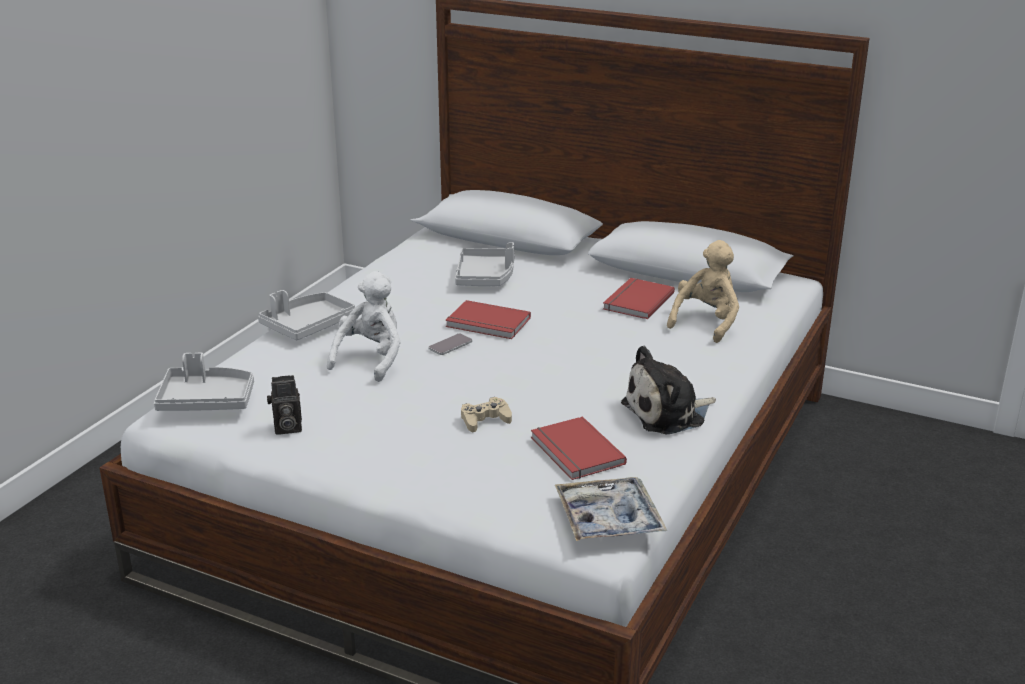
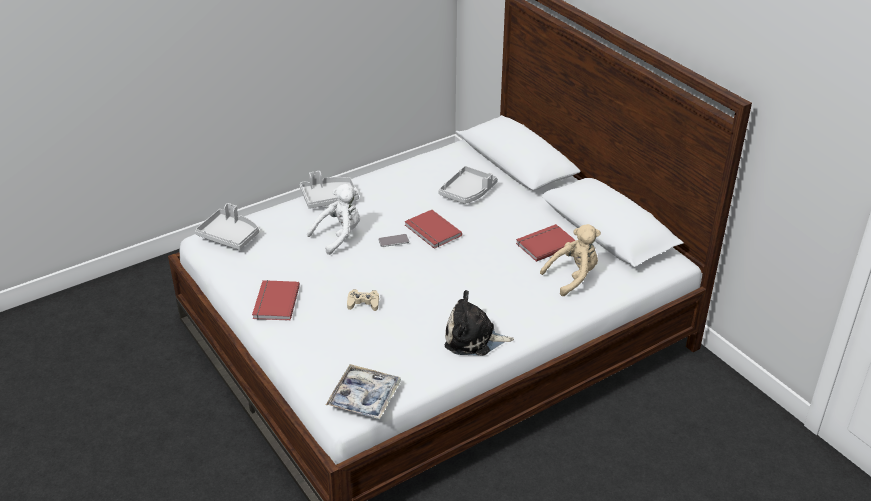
camera: 30 degrees right, 10 degrees up
camera [267,375,302,435] -> none
red book [531,416,627,480] -> red book moved to [252,280,300,321]

